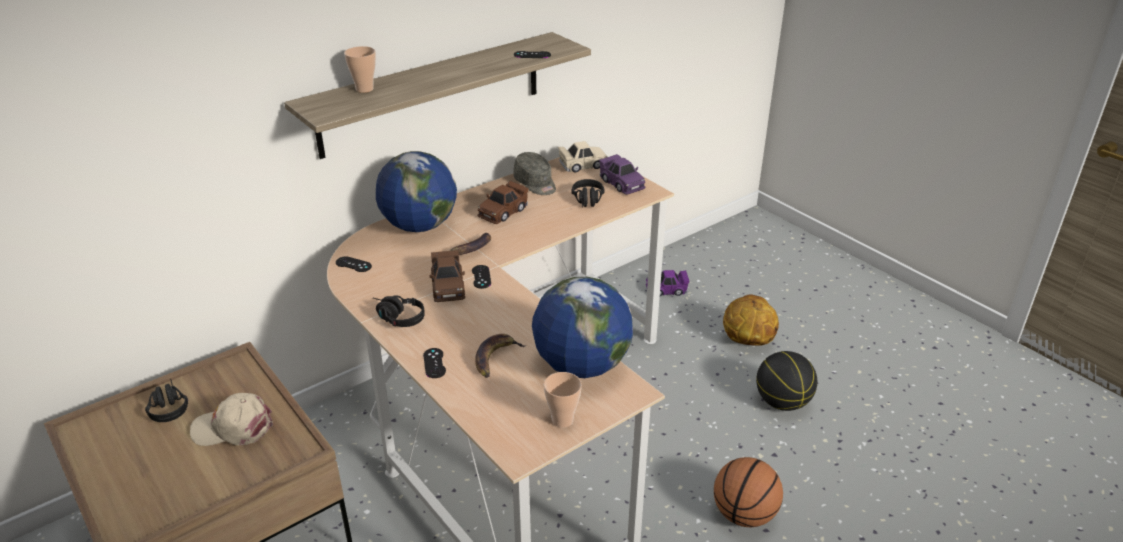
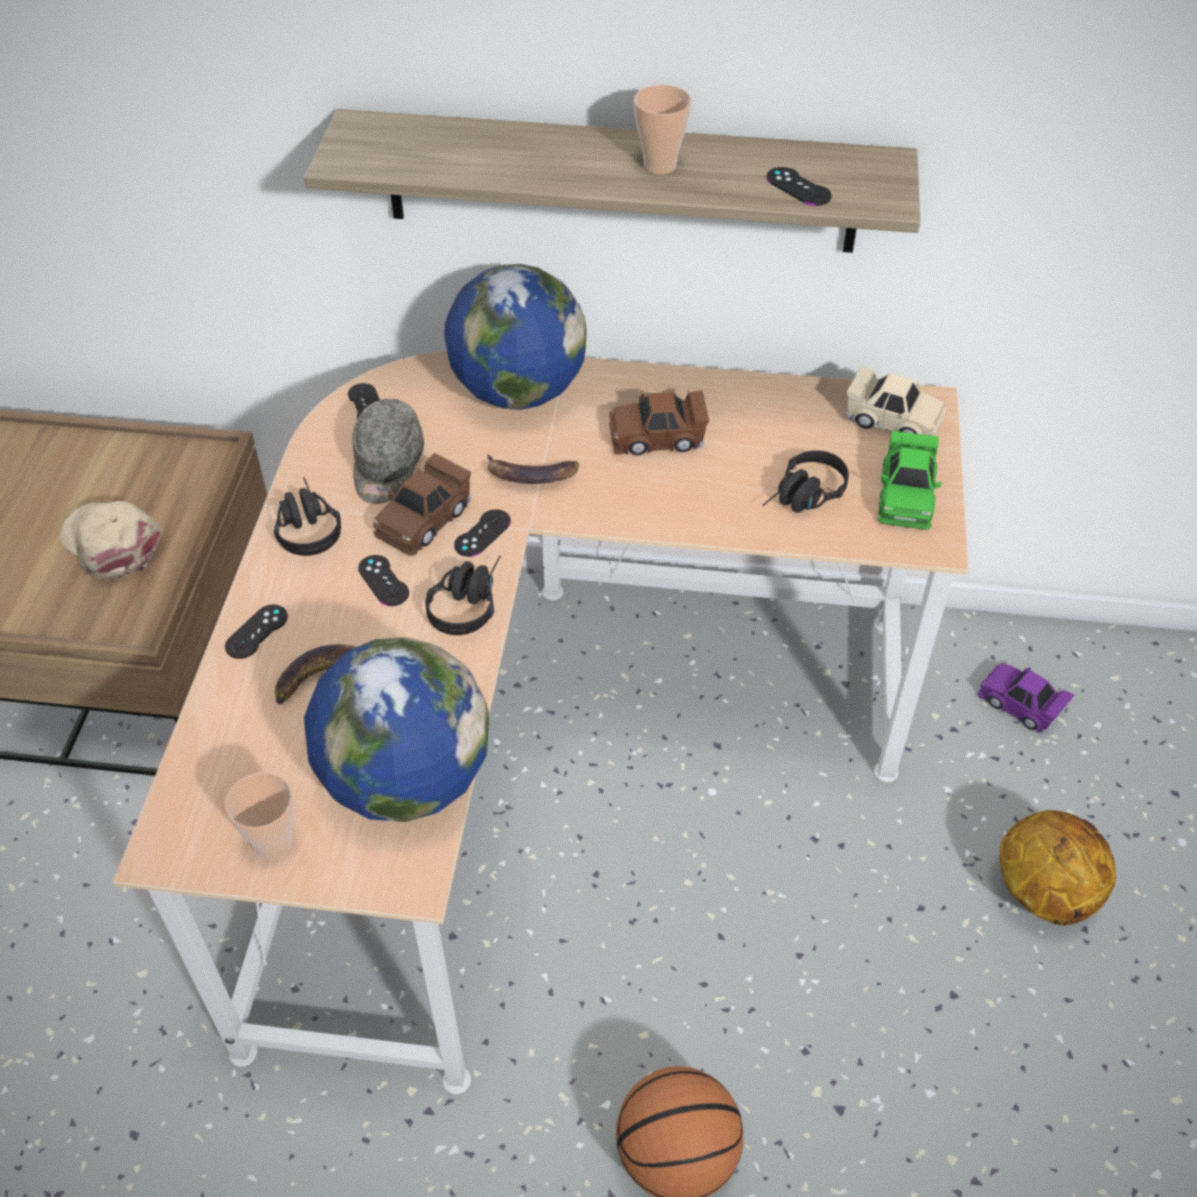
camera: 45 degrees right, 15 degrees up
black headphones [145,379,188,422] -> black headphones moved to [425,556,501,635]
cup [344,46,376,93] -> cup moved to [634,85,692,175]
grey cap [513,152,556,195] -> grey cap moved to [352,399,424,504]
purple toy car [599,154,646,195] -> green toy car [878,431,942,530]
basketball [756,351,817,411] -> none
none -> black game controller [358,555,409,606]

